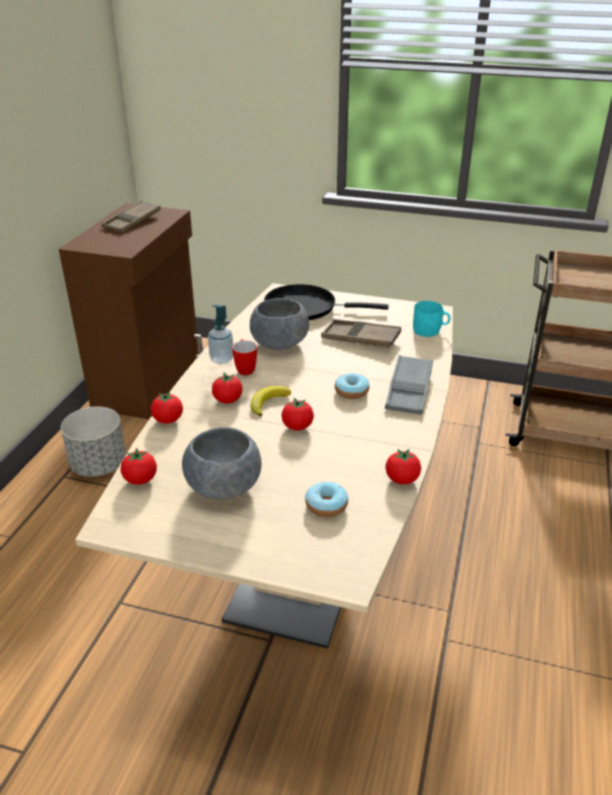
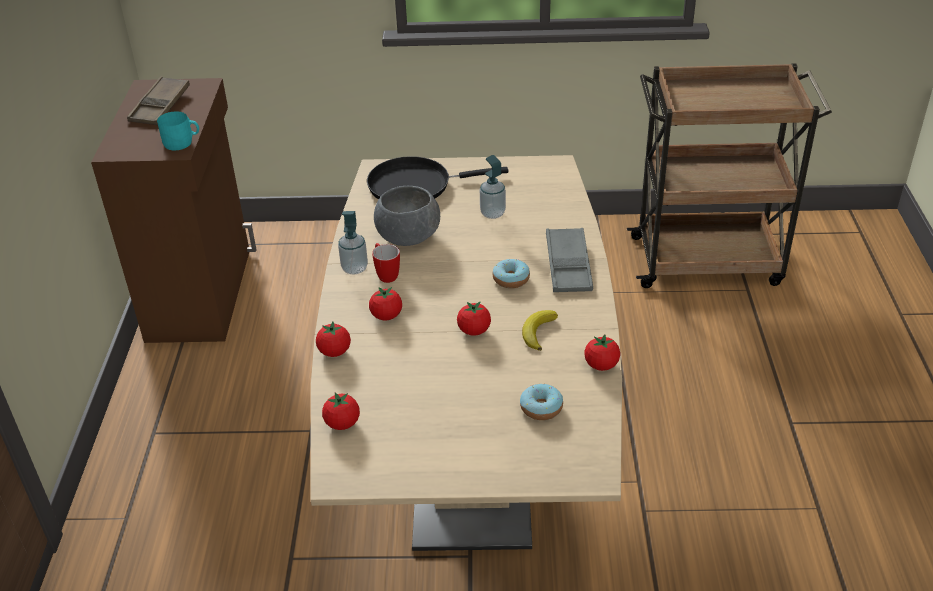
camera: 15 degrees left, 5 degrees up
grey planter [61,406,126,477] -> none
grey bowl [182,427,261,499] -> none
banana [250,386,291,417] -> banana moved to [522,310,558,351]
brown tray [321,319,401,347] -> soap dispenser [480,155,506,219]
turquoise mug [413,301,450,337] -> turquoise mug moved to [157,111,199,150]

